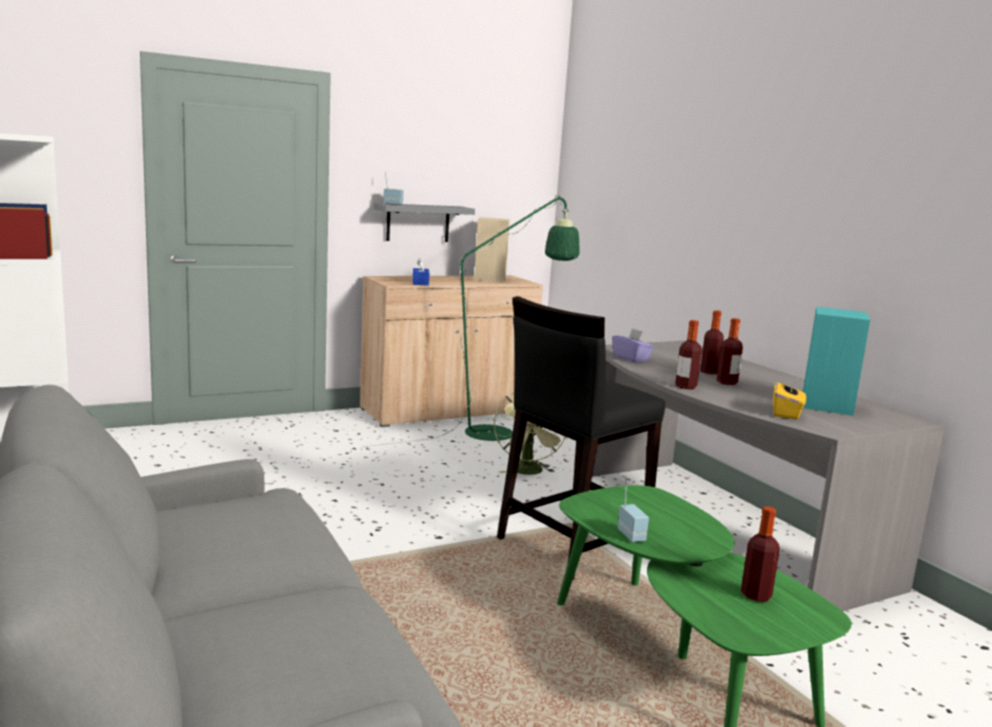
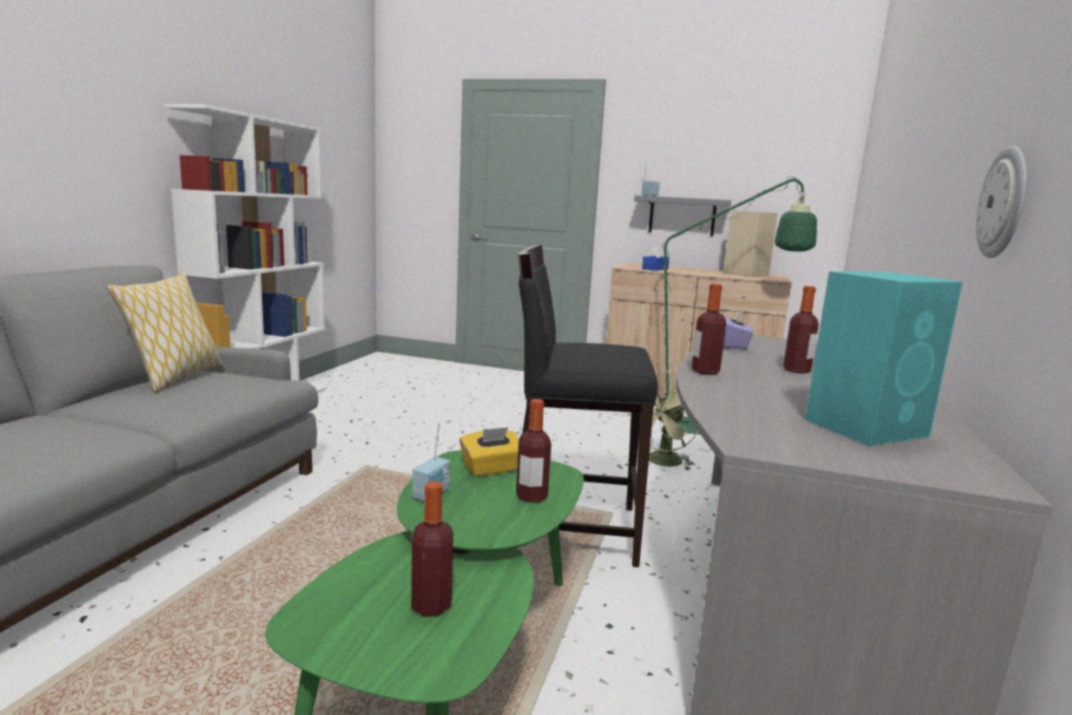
camera: 45 degrees right, 0 degrees up
bottle [717,318,743,385] -> bottle moved to [516,399,551,503]
yellow tissue box [773,379,806,420] -> yellow tissue box moved to [460,427,519,477]
none -> pillow [107,273,222,392]
none -> wall clock [976,146,1027,258]

